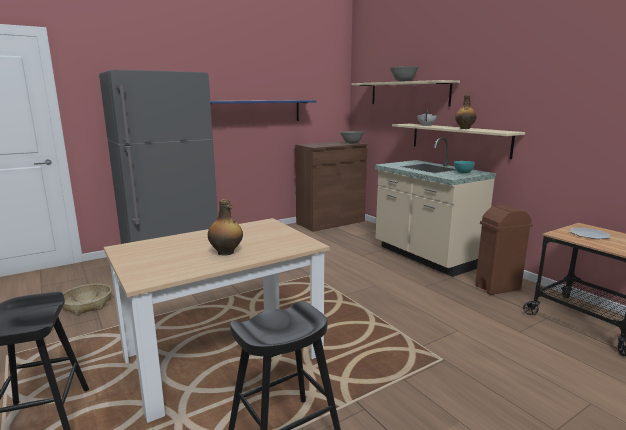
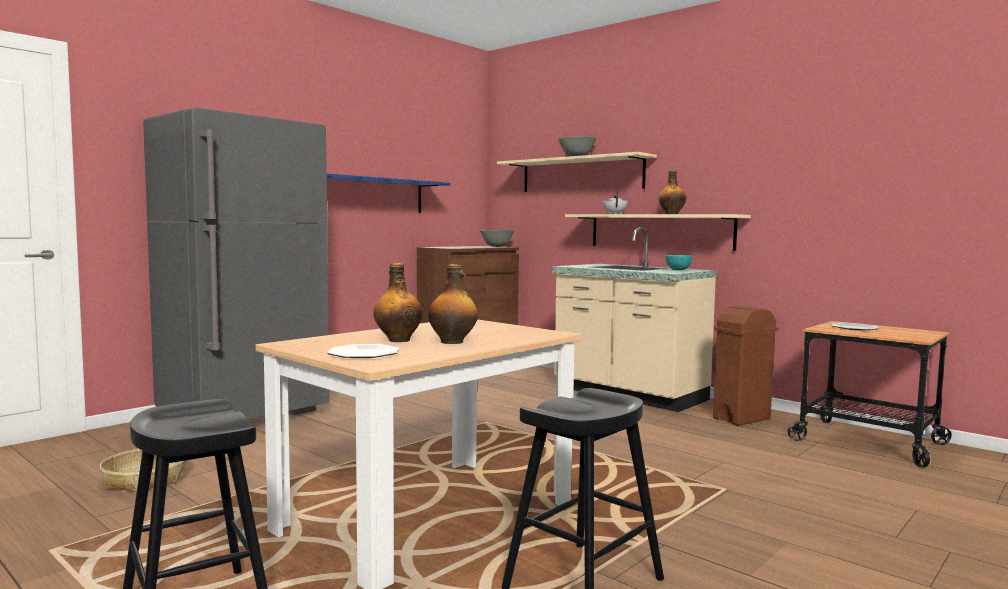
camera: 15 degrees left, 10 degrees down
none -> plate [327,344,399,358]
none -> bottle [374,263,422,342]

